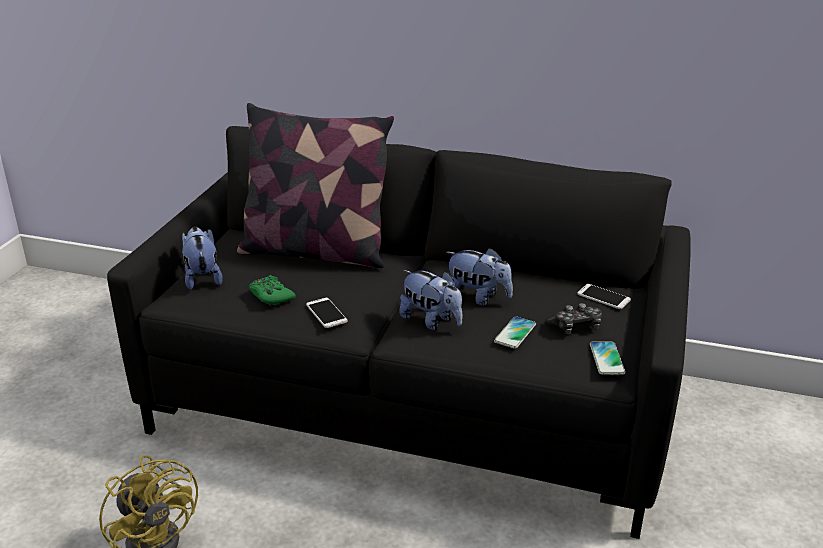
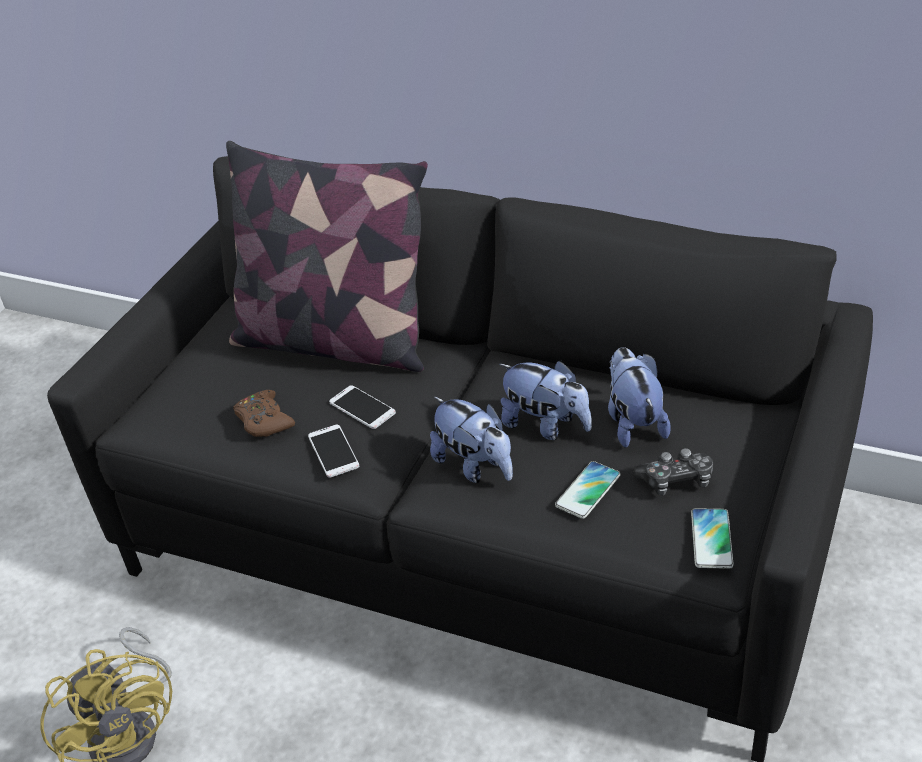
camera: 10 degrees right, 10 degrees up
plush toy [182,227,223,290] -> plush toy moved to [608,347,671,448]
green game controller [249,275,296,305] -> brown game controller [233,390,295,437]
phone [577,284,631,309] -> phone moved to [329,385,396,429]

